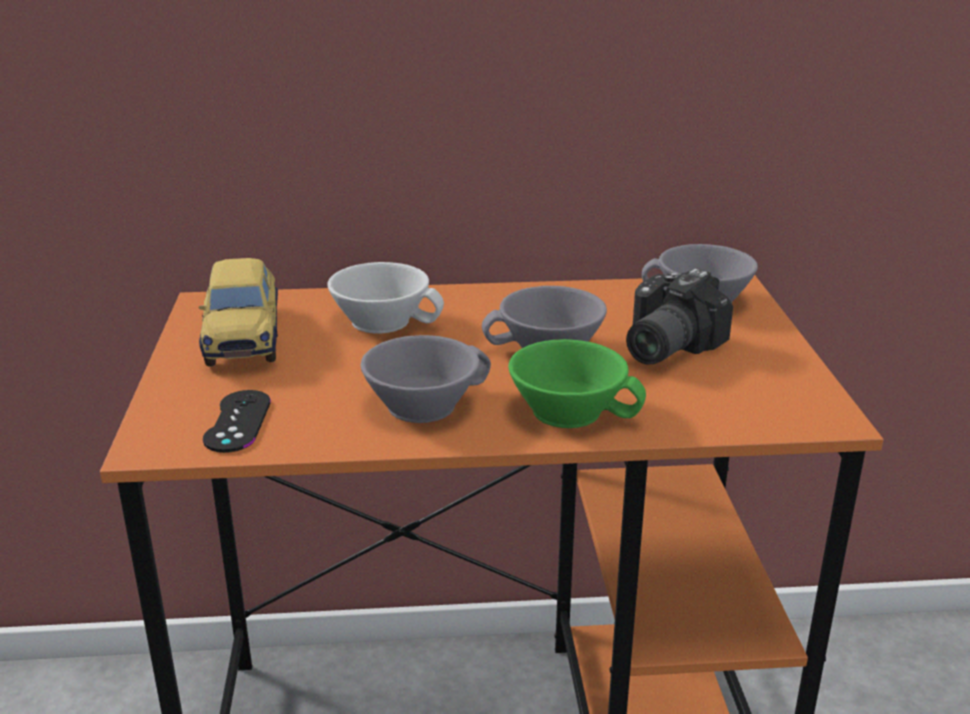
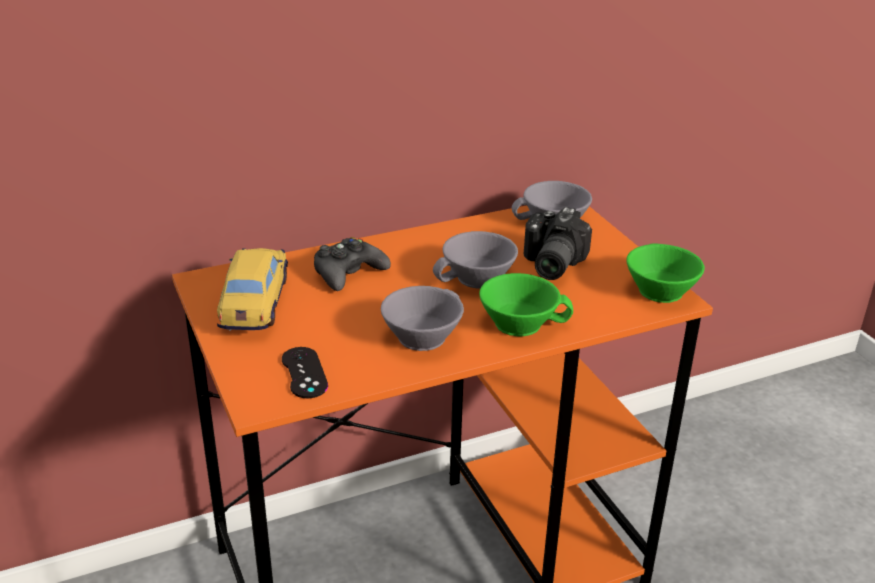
camera: 20 degrees left, 5 degrees up
toy car [199,258,278,367] -> toy car turned 150 degrees counterclockwise [217,248,288,331]
white cup [327,262,444,333] -> black game controller [314,237,391,291]
none -> green cup [627,244,705,303]

